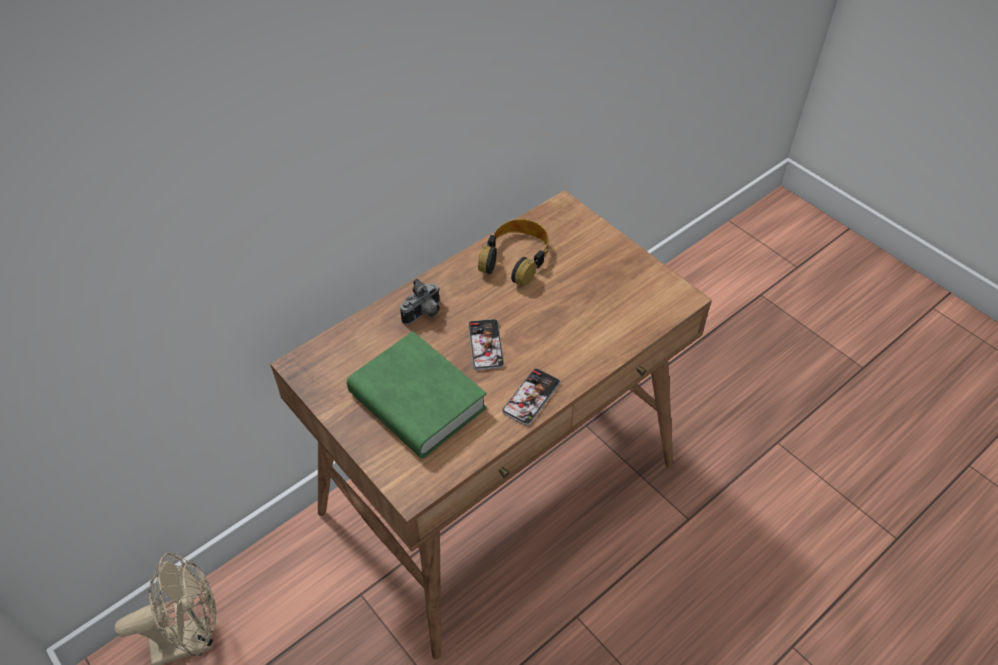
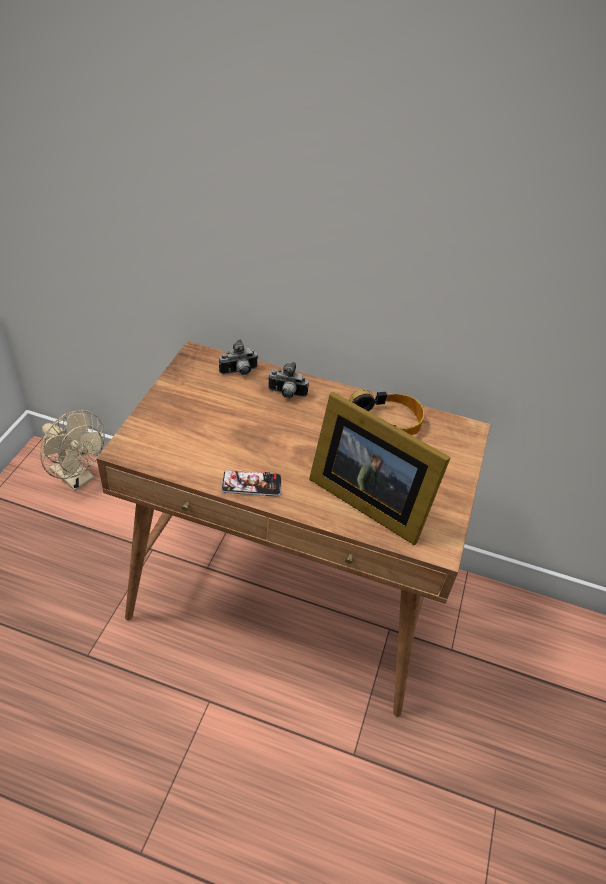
camera: 55 degrees right, 5 degrees down
green book [347,331,487,458] -> none
phone [468,319,504,370] -> none
none -> camera [219,339,258,375]
none -> picture frame [309,391,451,545]

